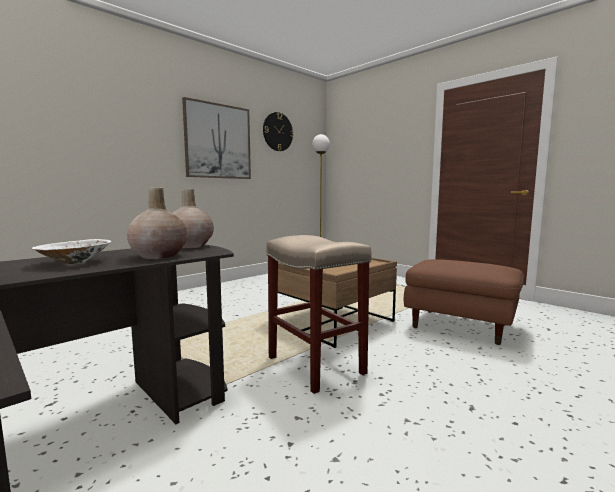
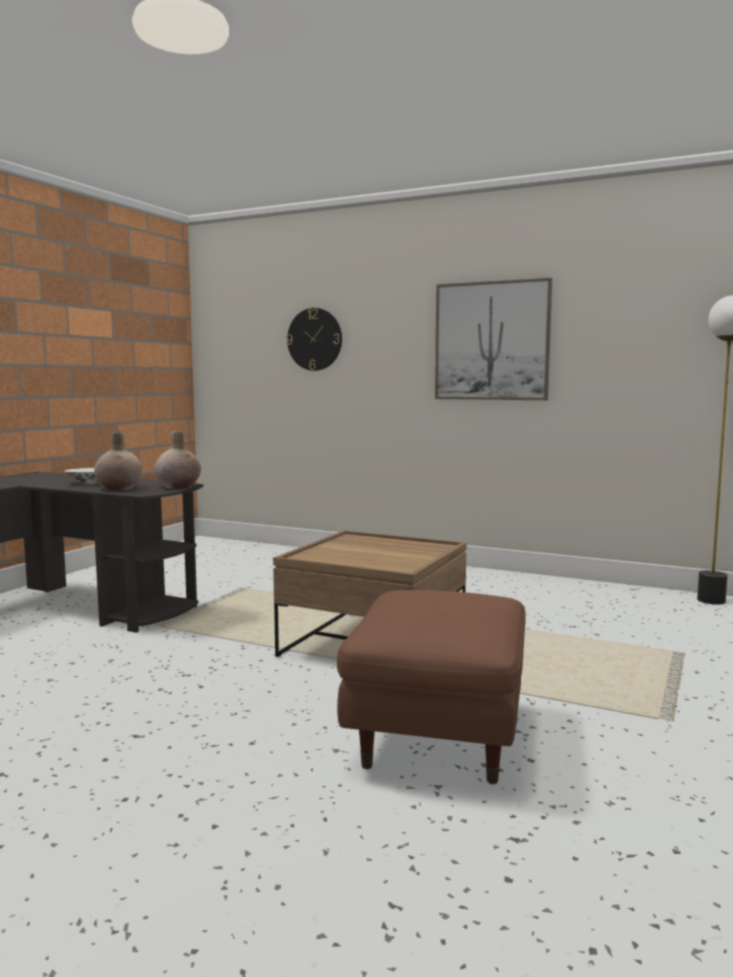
camera: 70 degrees right, 0 degrees up
wall clock [263,112,294,151] -> wall clock moved to [286,308,342,371]
beige stool [266,235,371,394] -> none

